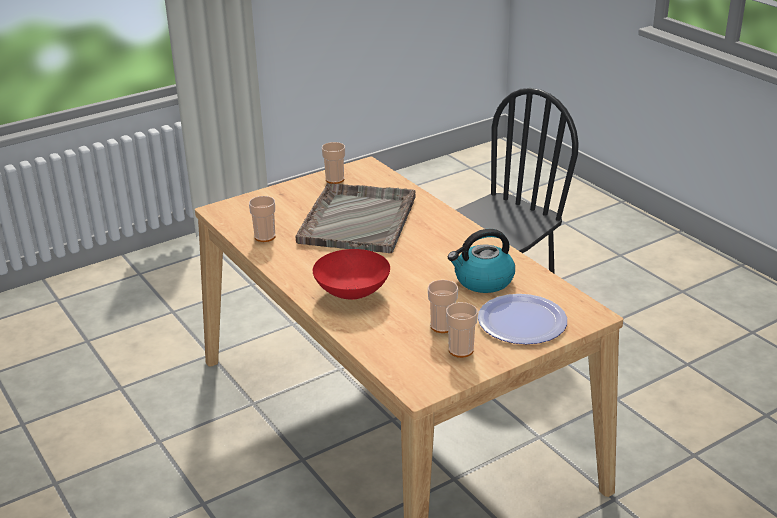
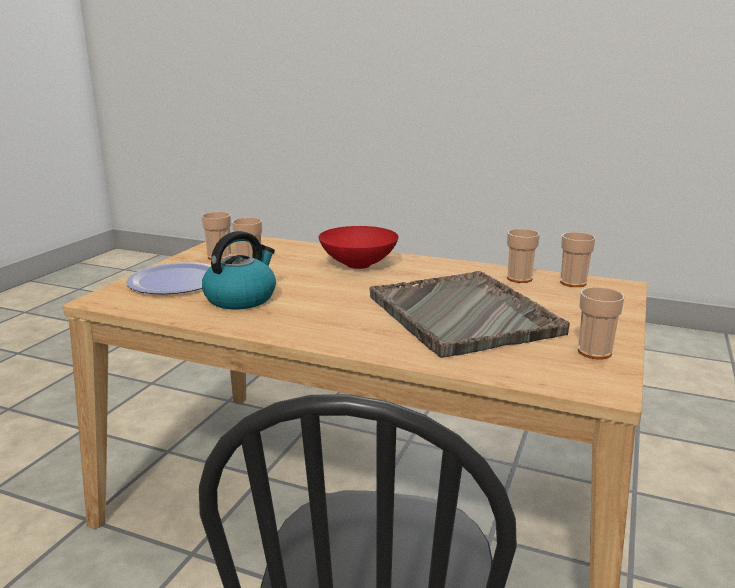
camera: 145 degrees right, 10 degrees down
none -> cup [560,232,596,287]

